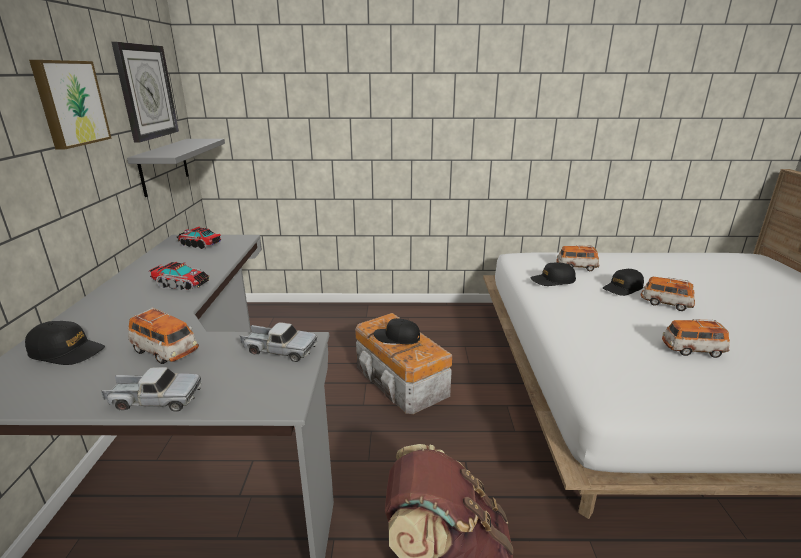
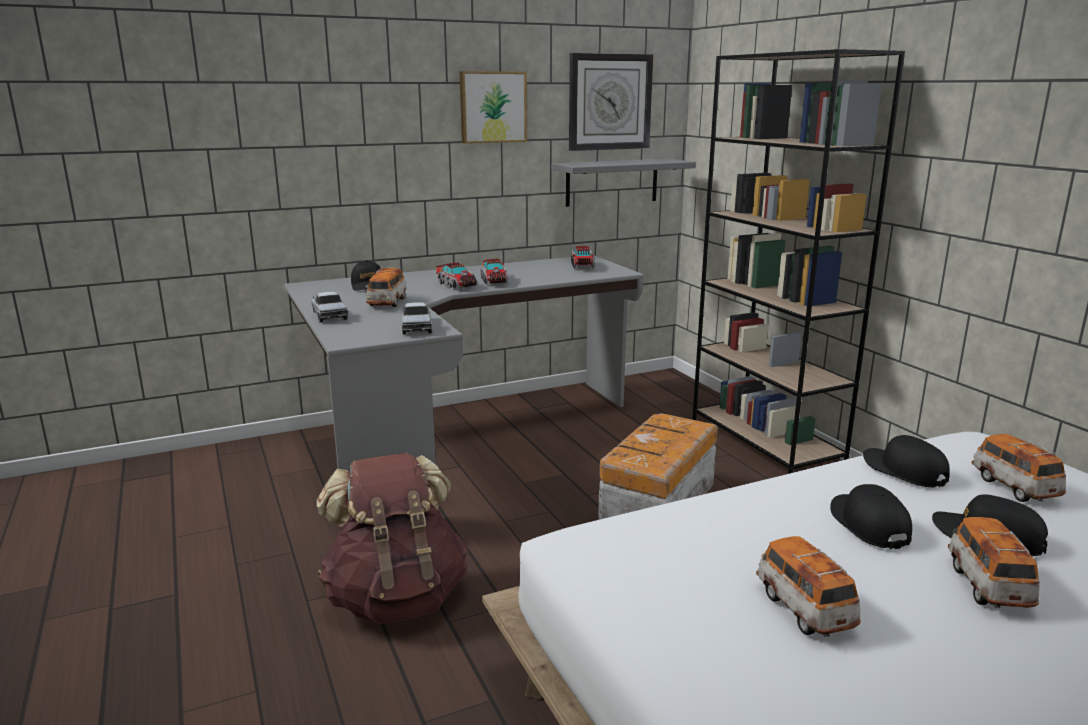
camera: 65 degrees right, 5 degrees down
black cap [374,318,420,344] -> black cap moved to [830,484,912,549]
none -> toy truck [436,262,477,289]
none -> beige bookcase [692,49,905,474]

